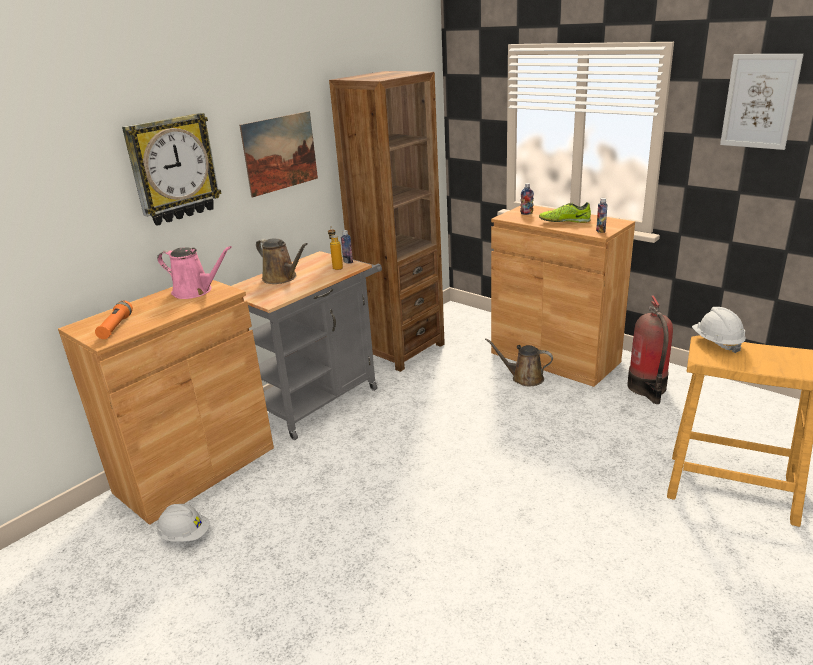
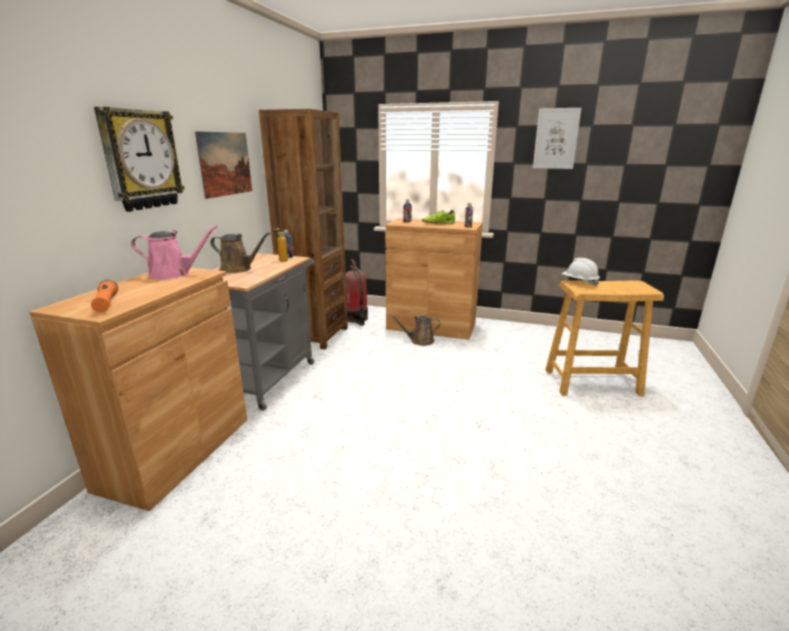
camera: 25 degrees left, 5 degrees down
white hard hat [157,504,210,541] -> none
fire extinguisher [627,296,673,404] -> fire extinguisher moved to [346,259,368,326]

